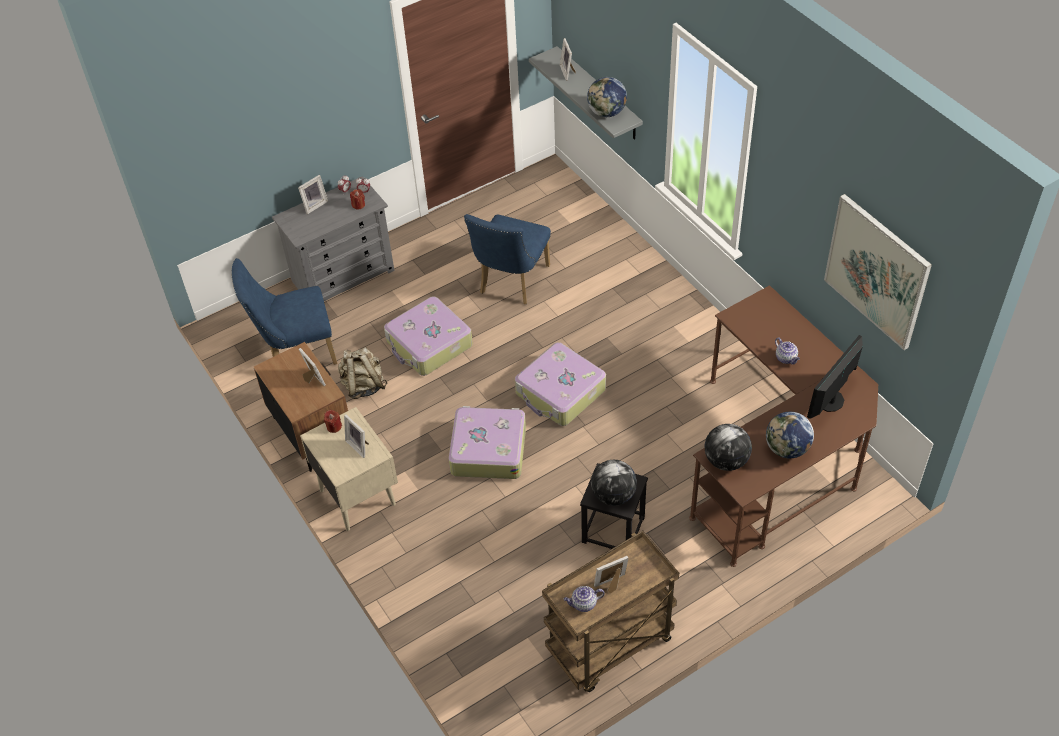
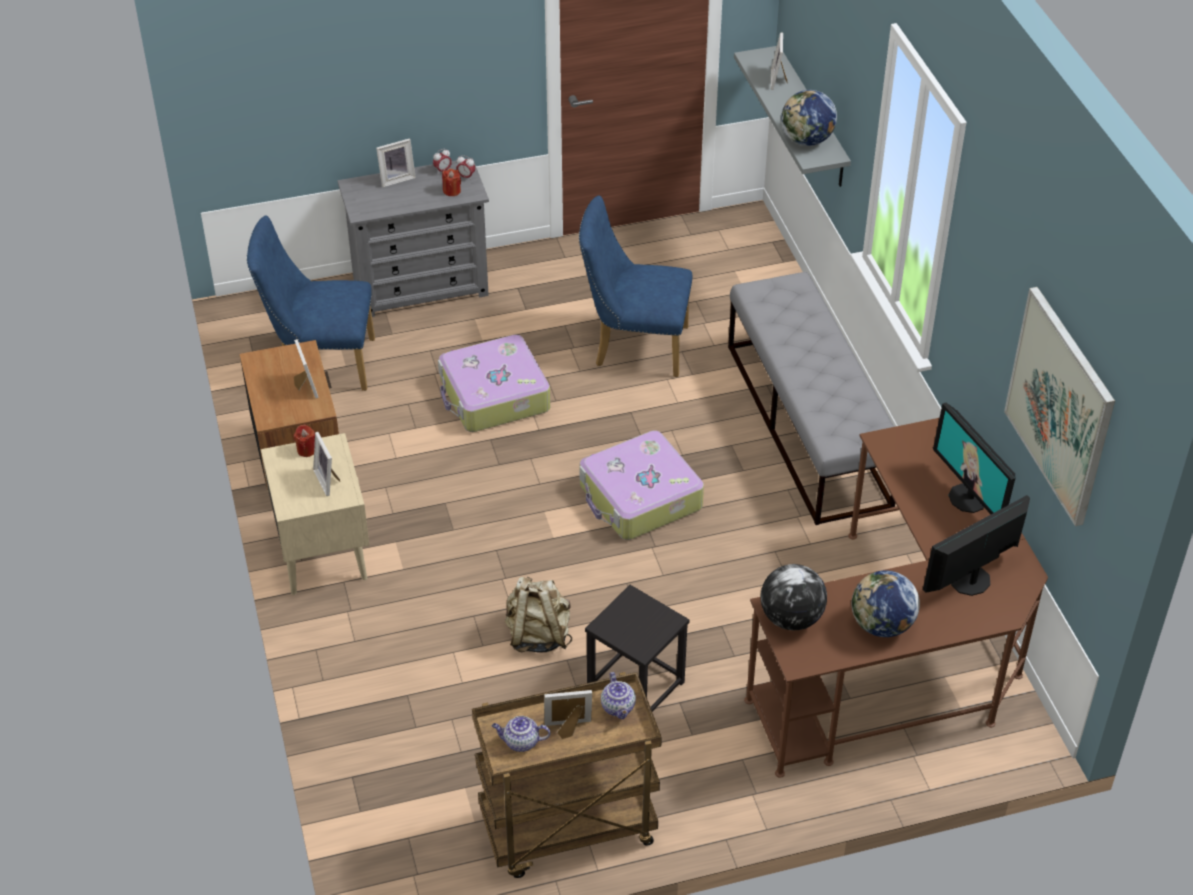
camera: 15 degrees right, 5 degrees down
beige backpack [338,347,387,399] -> beige backpack moved to [505,577,572,653]
suitcase [449,406,526,479] -> none
blue chair [464,214,551,304] -> blue chair turned 60 degrees clockwise [579,195,693,377]
globe [591,460,637,506] -> none
teapot [775,337,800,364] -> teapot moved to [601,672,636,719]
none -> grey bench [728,272,895,525]
none -> monitor [933,403,1015,514]

